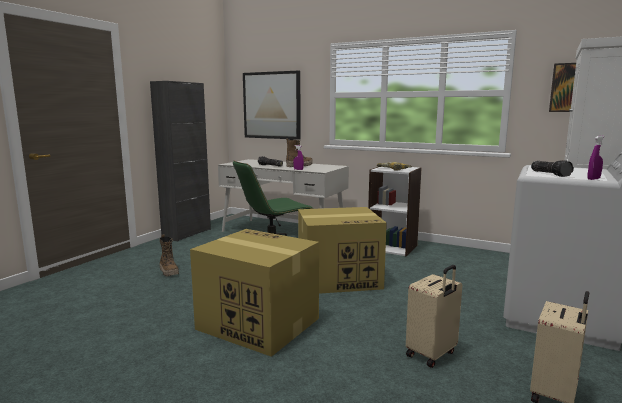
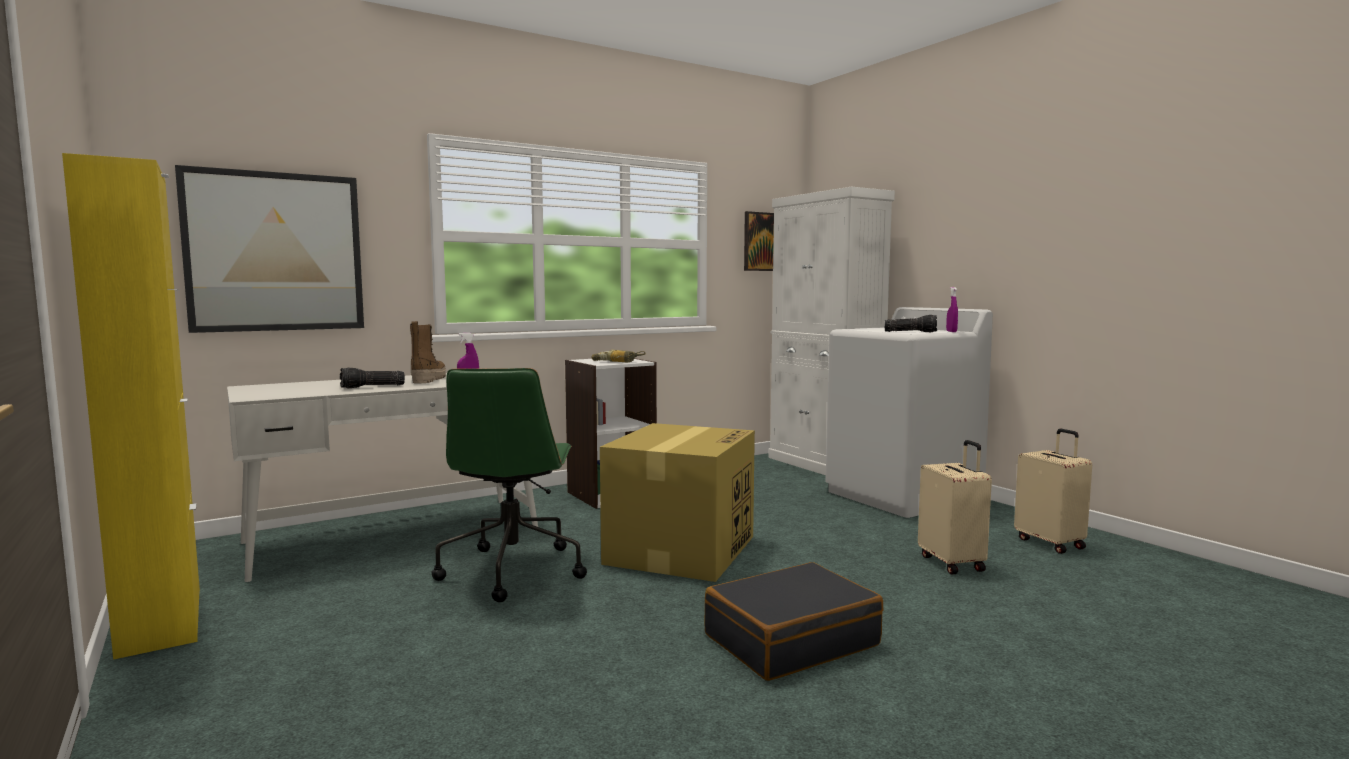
camera: 60 degrees left, 5 degrees down
black cabinet [150,81,211,241] -> yellow cabinet [62,153,200,660]
boot [159,234,179,276] -> none
cardboard box [190,229,319,357] -> black suitcase [704,562,883,681]

